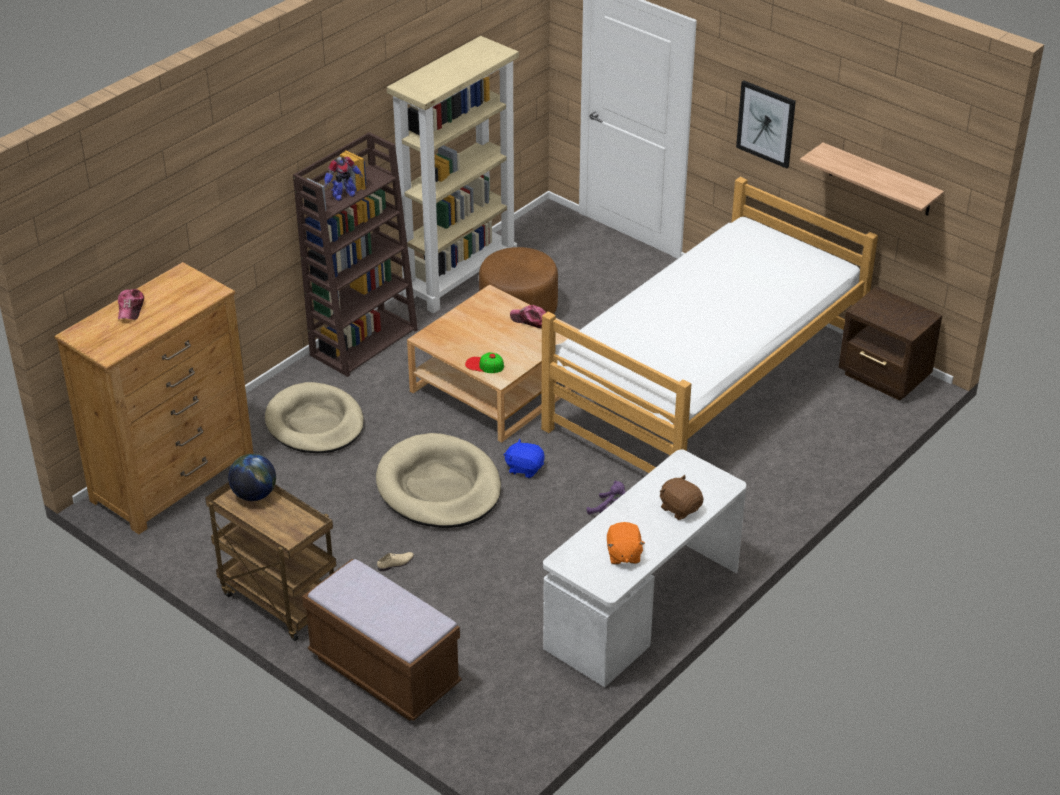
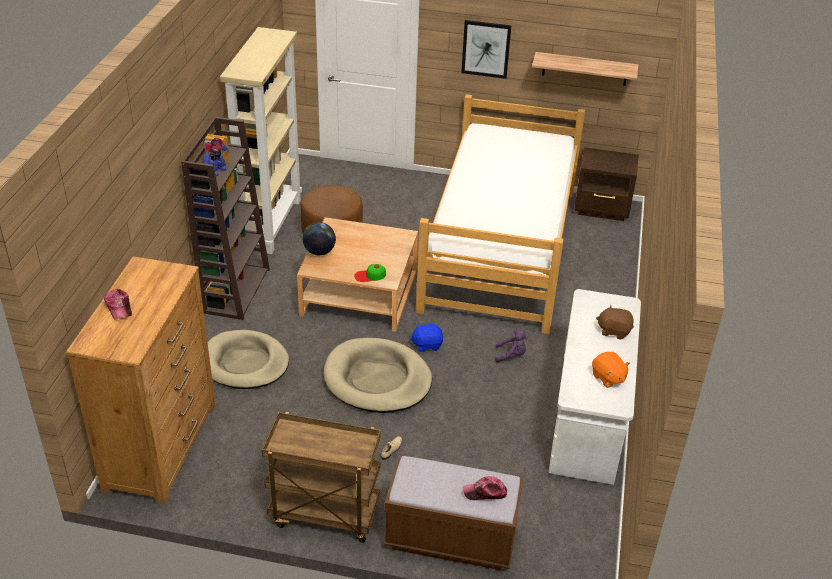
camera: 30 degrees left, 0 degrees up
globe [228,454,276,501] -> globe moved to [303,222,336,255]
cap [510,305,546,328] -> cap moved to [463,476,507,500]

